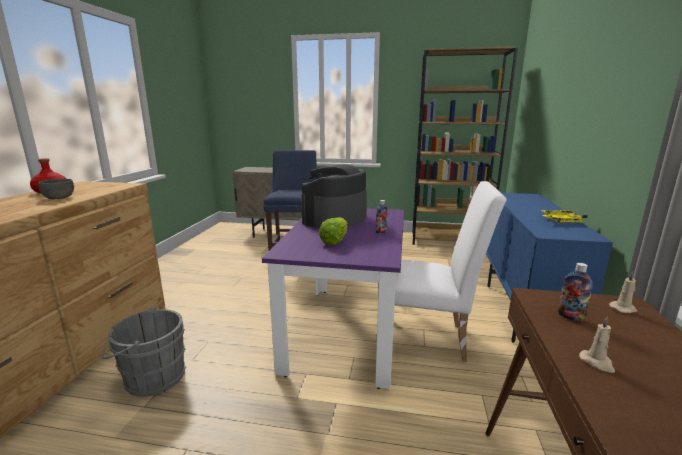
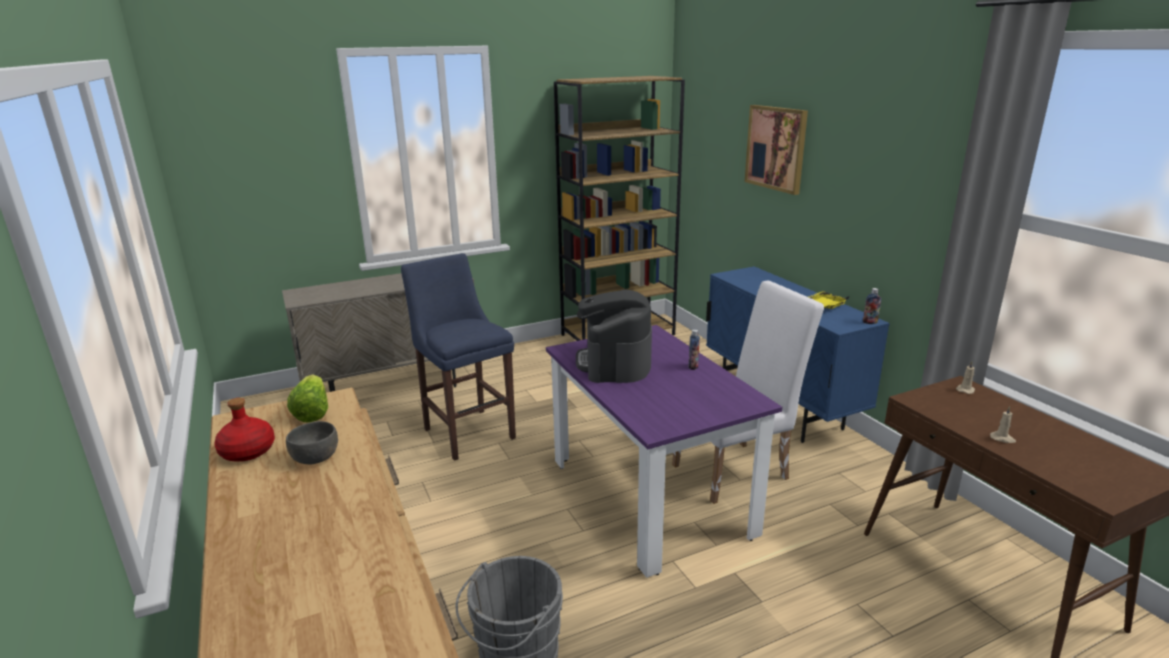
camera: 35 degrees left, 5 degrees up
lettuce [319,217,348,245] -> lettuce moved to [287,375,328,422]
bottle [558,263,593,321] -> bottle moved to [863,288,881,324]
none -> picture [745,105,808,195]

